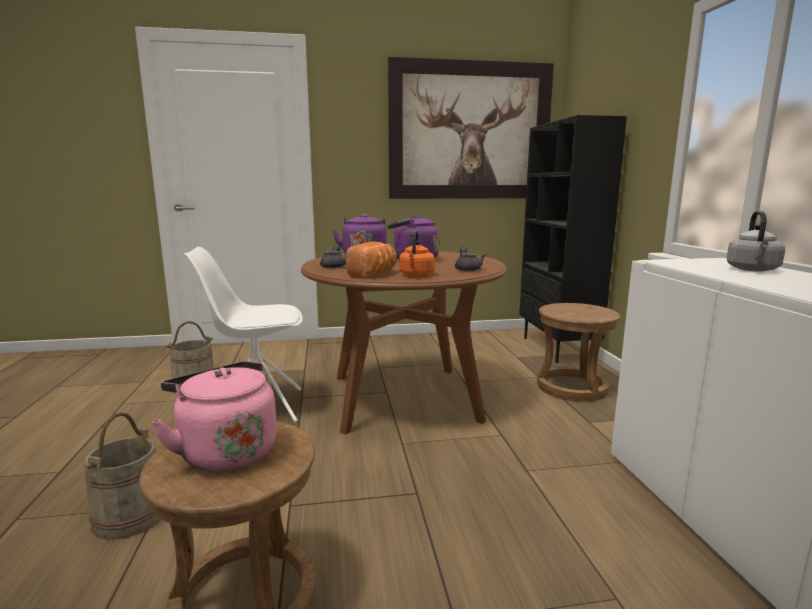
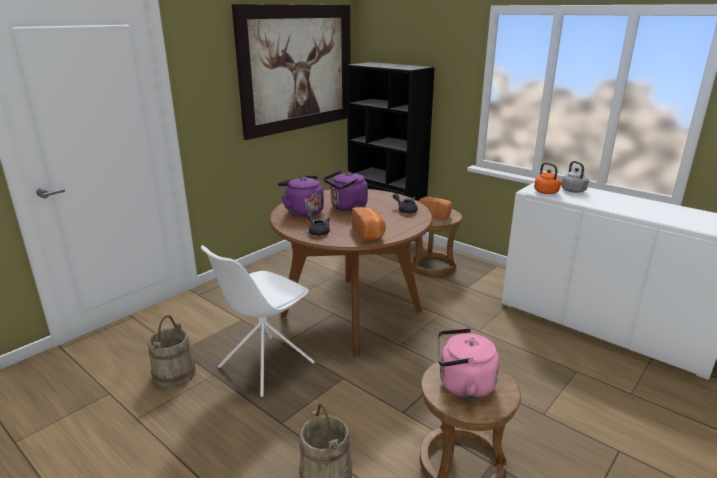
camera: 40 degrees left, 10 degrees up
orange kettle [399,230,435,277] -> orange kettle moved to [534,162,564,194]
none -> bread [418,197,452,219]

